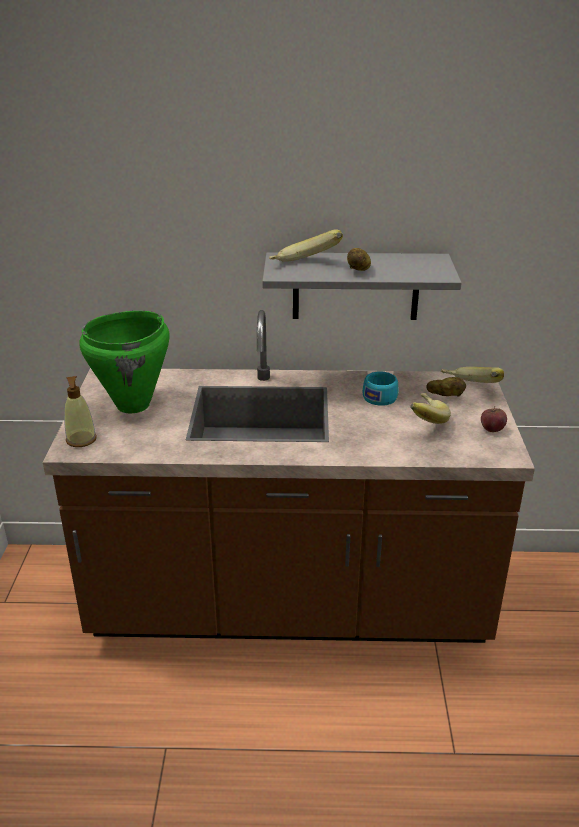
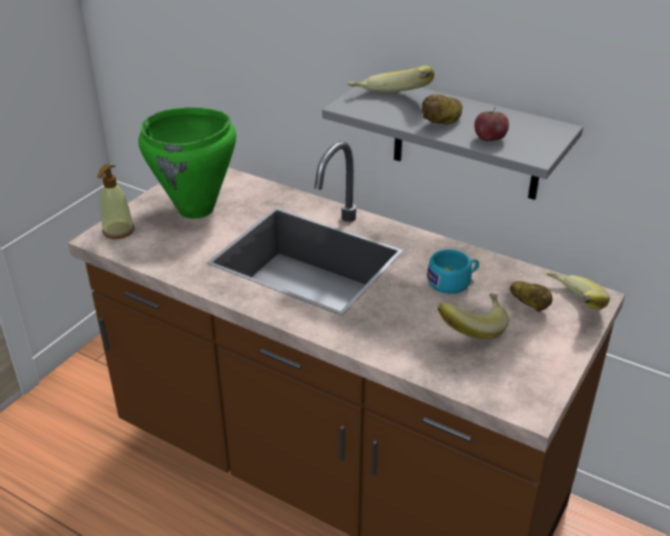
camera: 30 degrees right, 5 degrees up
apple [481,407,507,432] -> apple moved to [474,108,509,141]

